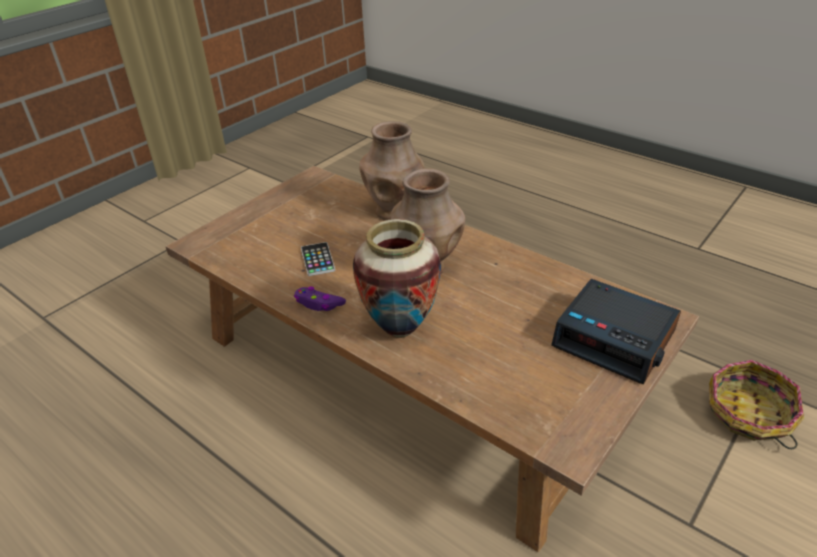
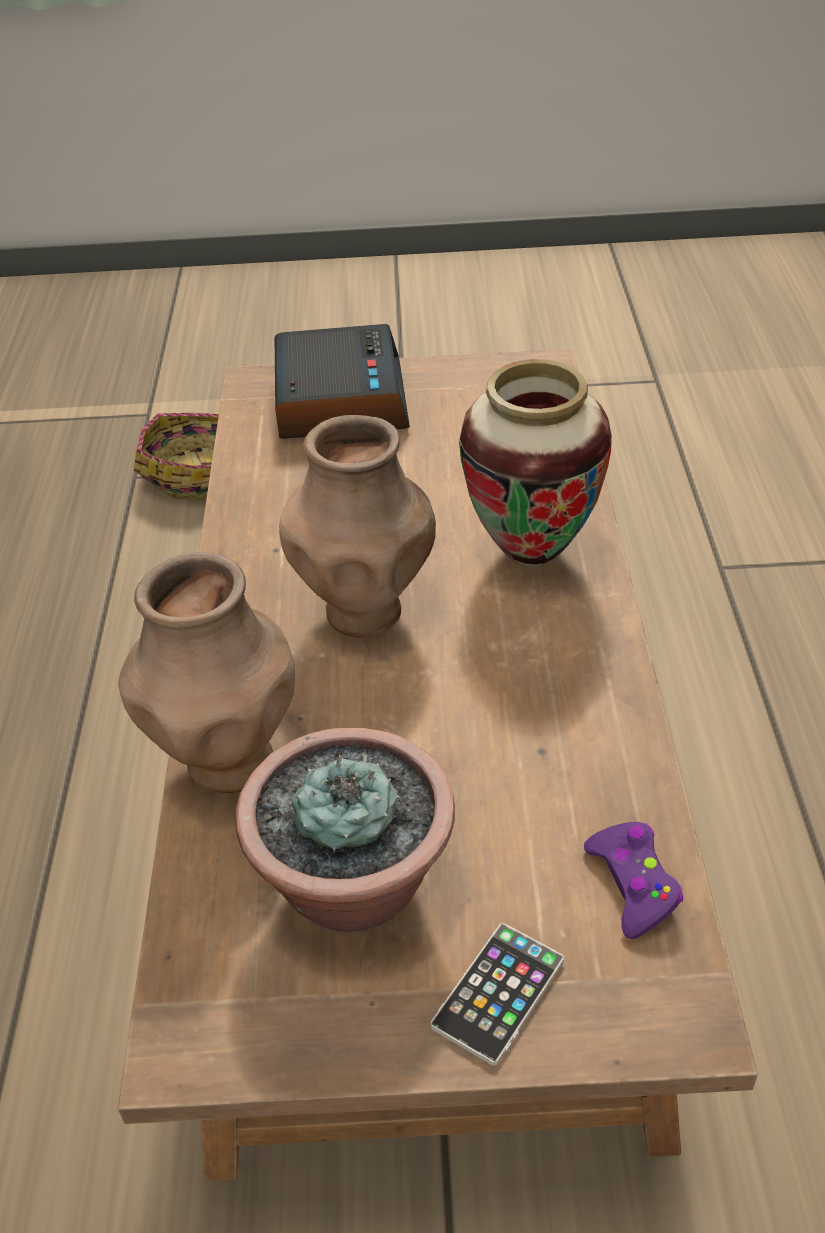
camera: 130 degrees left, 5 degrees up
purple game controller [294,286,346,311] -> purple game controller moved to [584,822,683,939]
phone [301,242,335,276] -> phone moved to [431,923,564,1066]
none -> potted plant [235,728,455,933]

